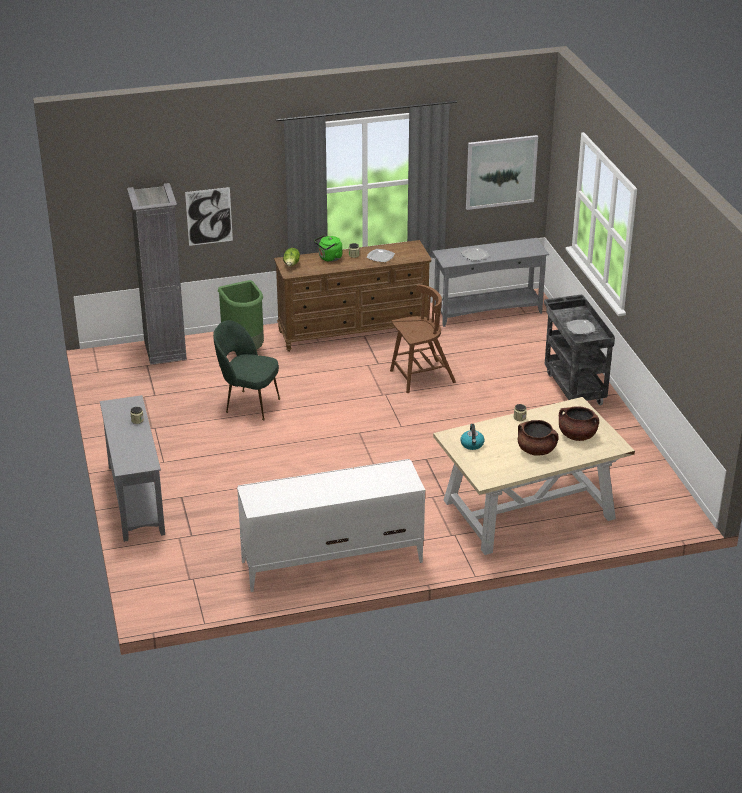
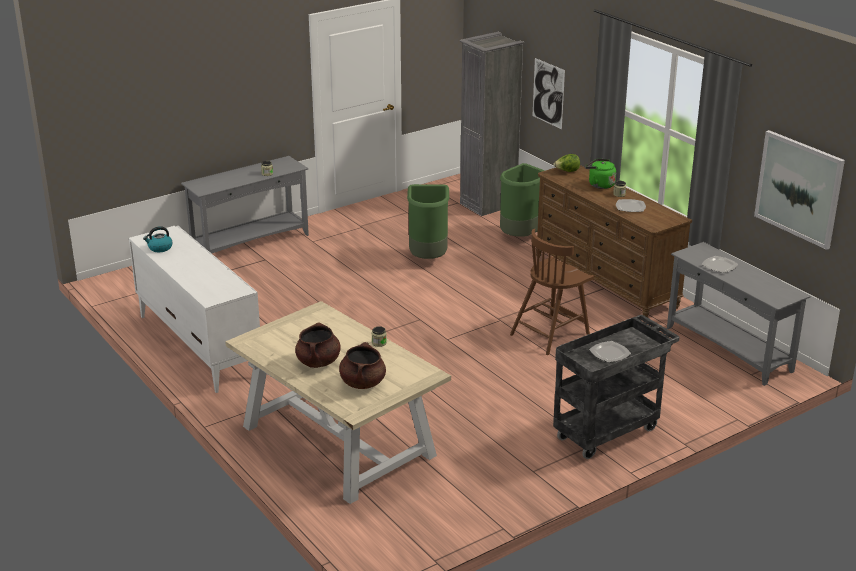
camera: 70 degrees right, 5 degrees down
green chair [213,320,280,420] -> green trash can [407,184,449,259]
brown chair [390,285,456,393] -> brown chair turned 90 degrees clockwise [510,229,594,355]
kettle [461,424,485,450] -> kettle moved to [143,226,173,252]

